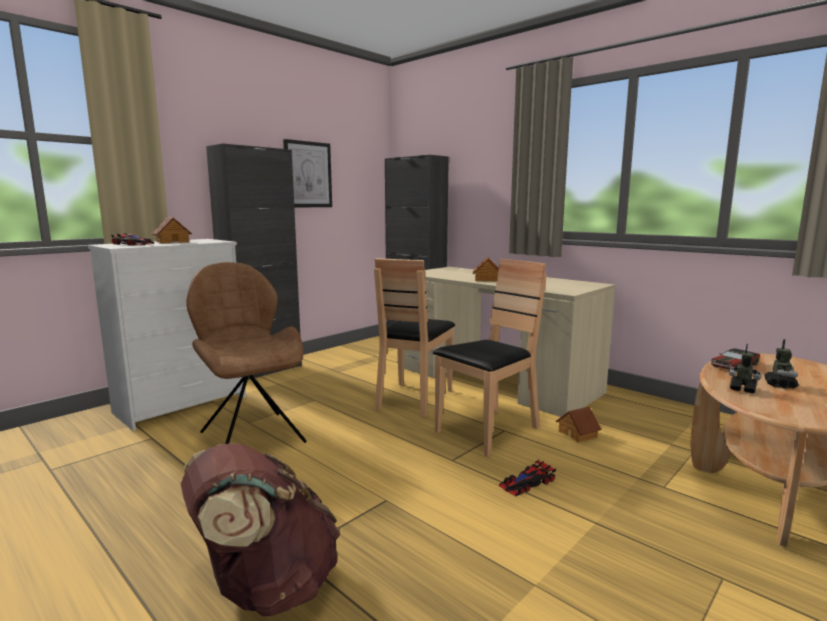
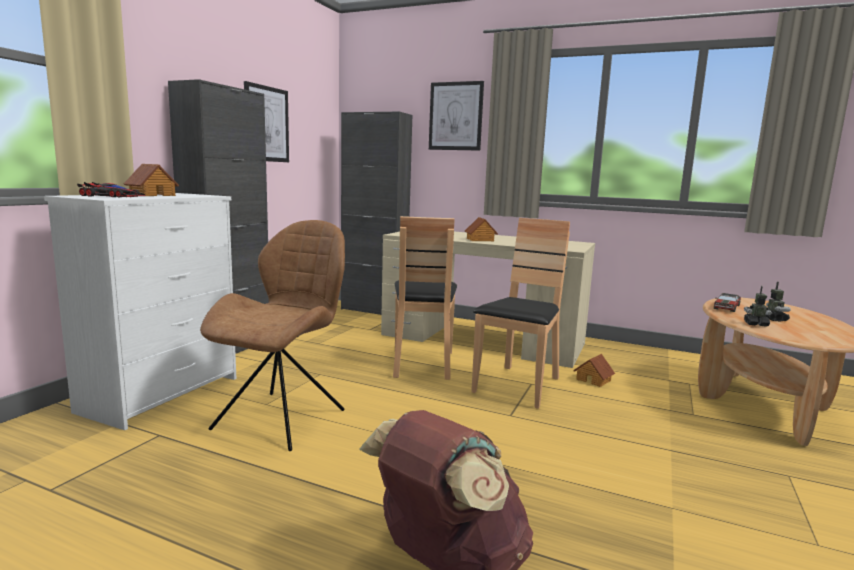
camera: 20 degrees left, 0 degrees up
brown chair [186,262,307,444] -> brown chair turned 75 degrees clockwise [200,220,345,451]
toy car [499,460,556,497] -> none
none -> picture [429,81,484,151]

